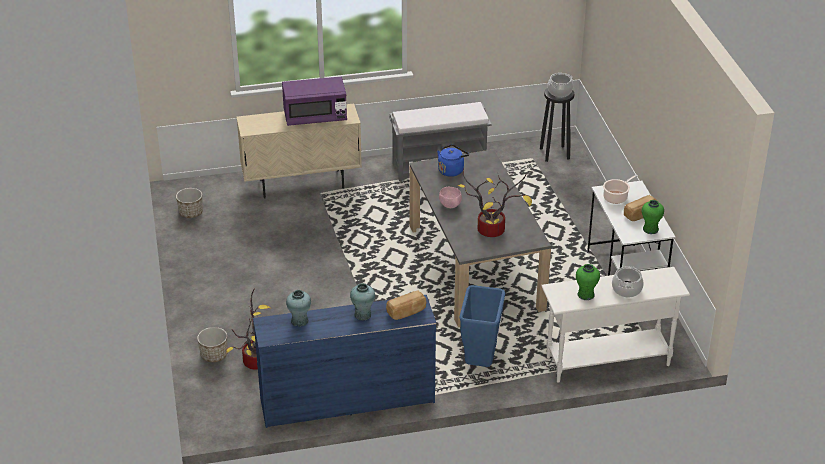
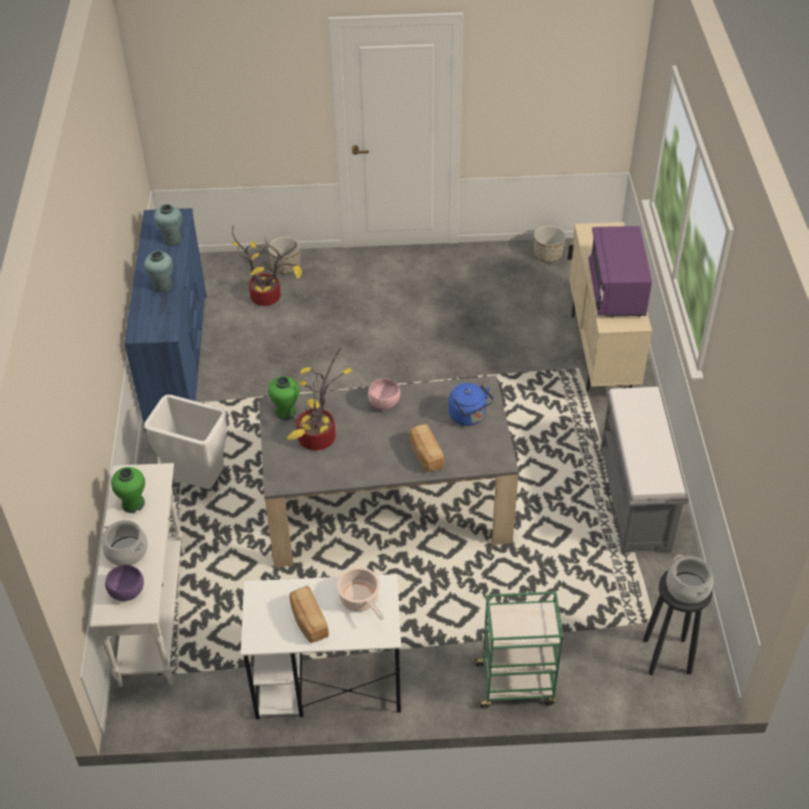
camera: 100 degrees right, 10 degrees up
bread [386,290,426,320] -> bread moved to [409,423,444,472]
blue trash can [459,285,505,367] -> white trash can [144,395,227,489]
green vase [642,200,664,234] -> green vase moved to [268,376,299,420]
none -> purple bowl [105,565,144,601]
none -> green cart [472,591,563,709]

